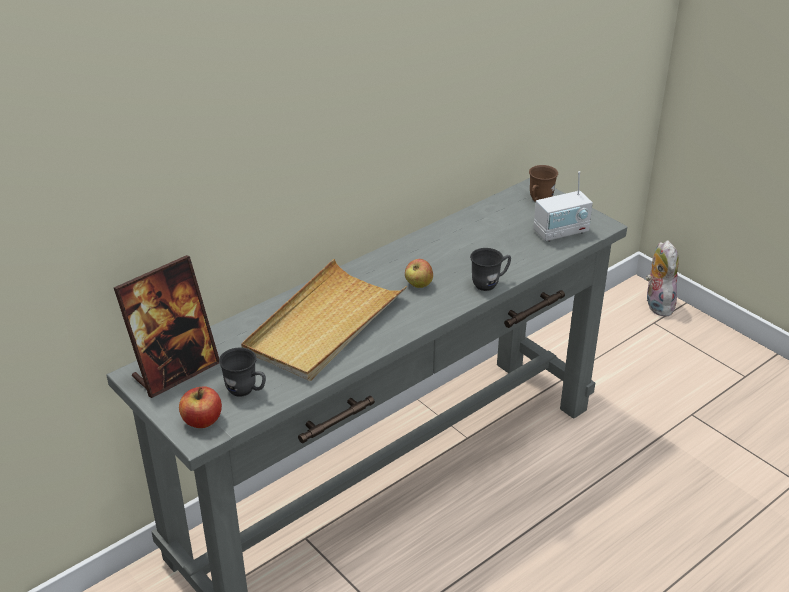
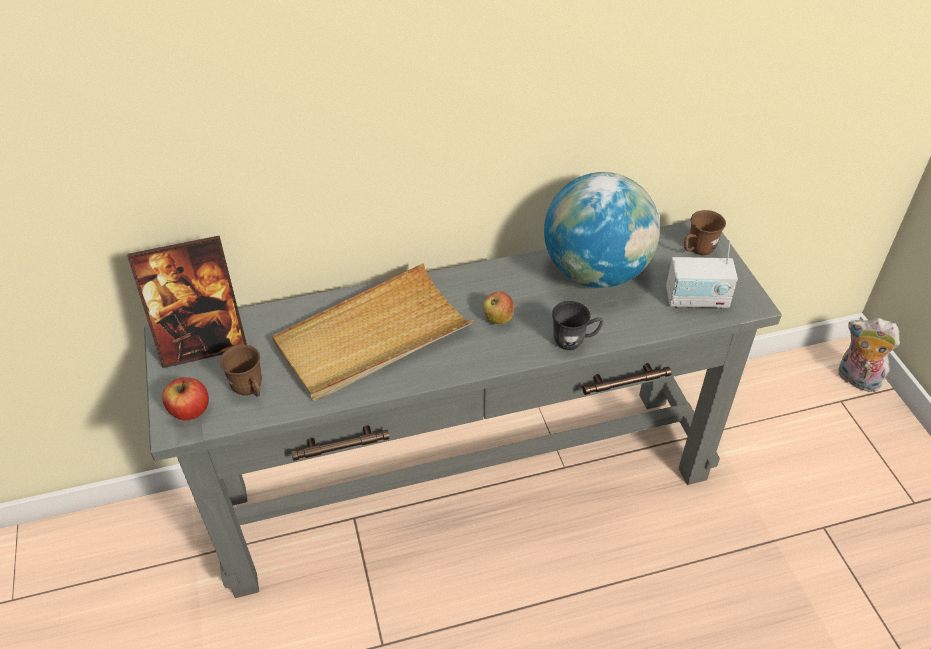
camera: 25 degrees right, 10 degrees up
grey mug [219,347,266,397] -> brown mug [220,345,262,396]
plush toy [646,240,679,316] -> plush toy turned 75 degrees counterclockwise [838,318,900,392]
none -> globe [544,172,660,288]

